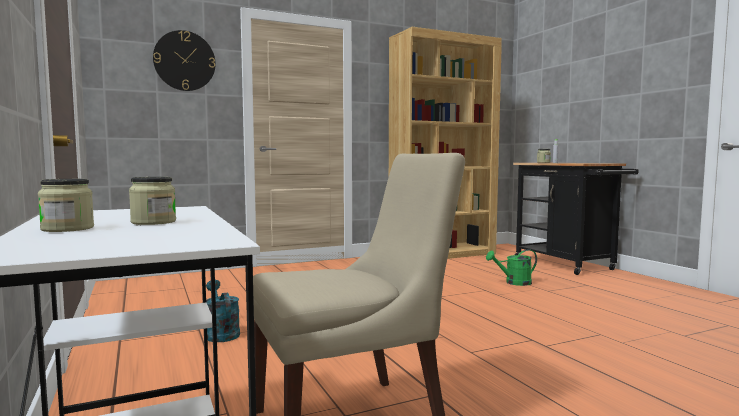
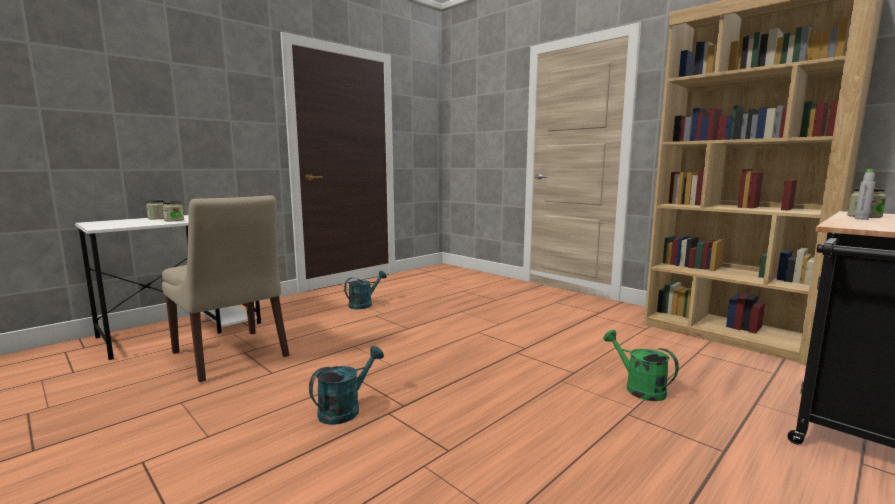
camera: 70 degrees right, 5 degrees up
wall clock [153,30,216,91] -> none
none -> turquoise watering can [309,346,384,425]

